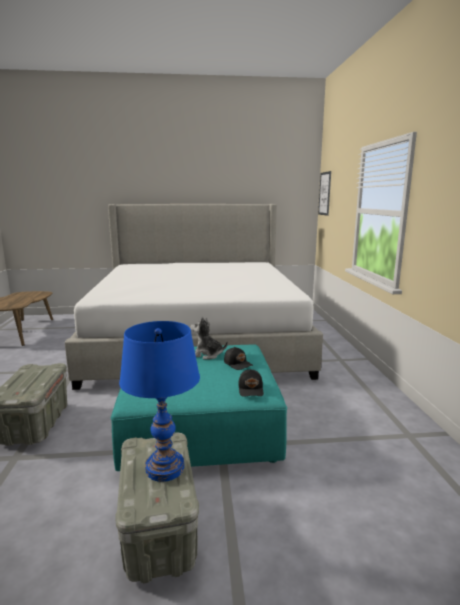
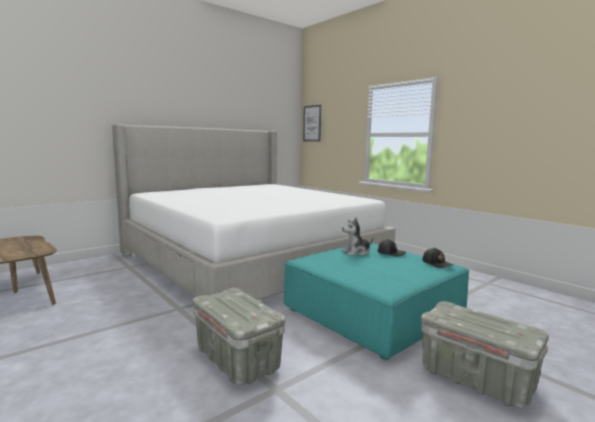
camera: 35 degrees left, 5 degrees down
blue table lamp [119,321,200,482] -> none

